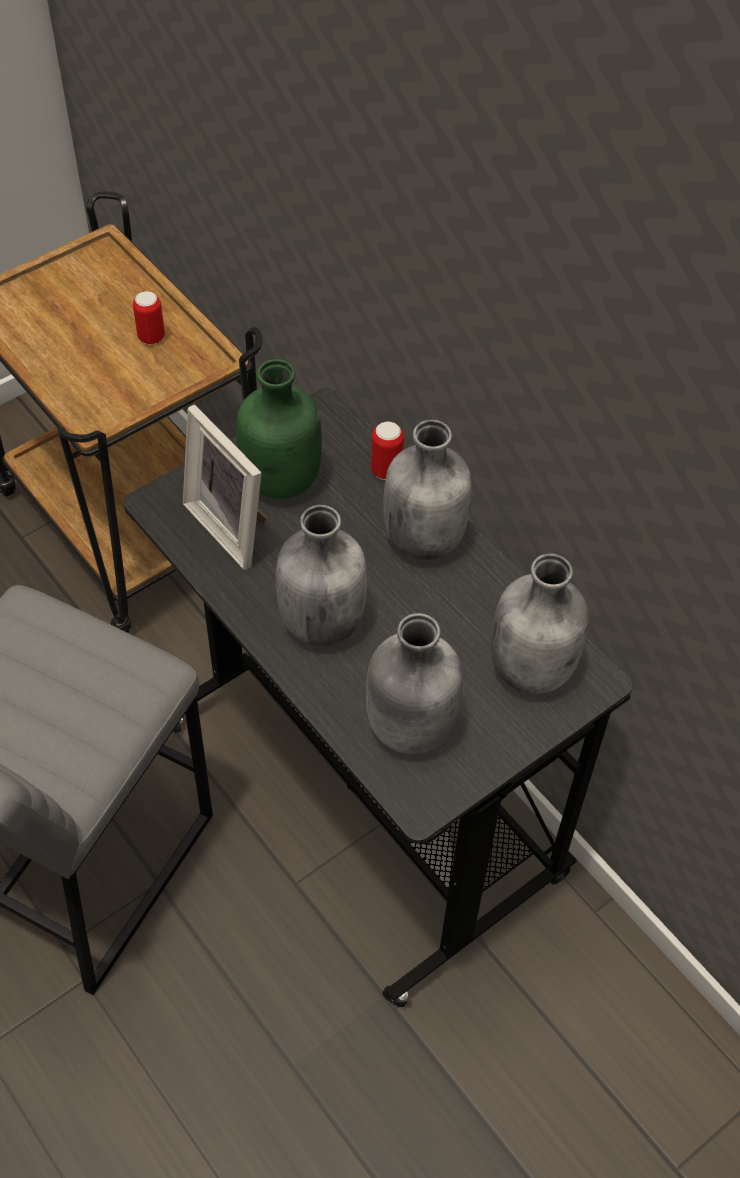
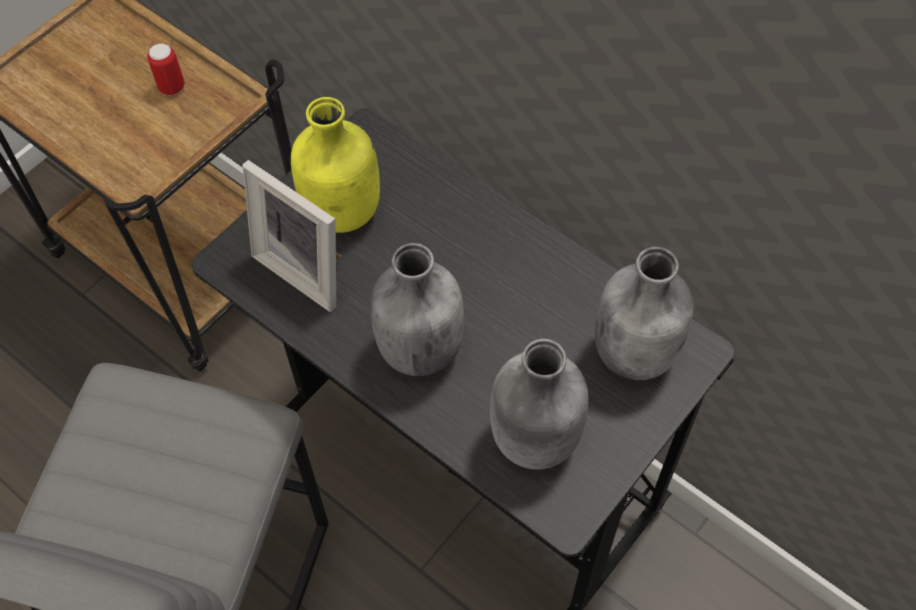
camera: 10 degrees left, 5 degrees up
green bottle [236,359,322,499] -> yellow bottle [291,97,380,233]
can [371,421,404,480] -> none
grey bottle [383,420,472,560] -> none

